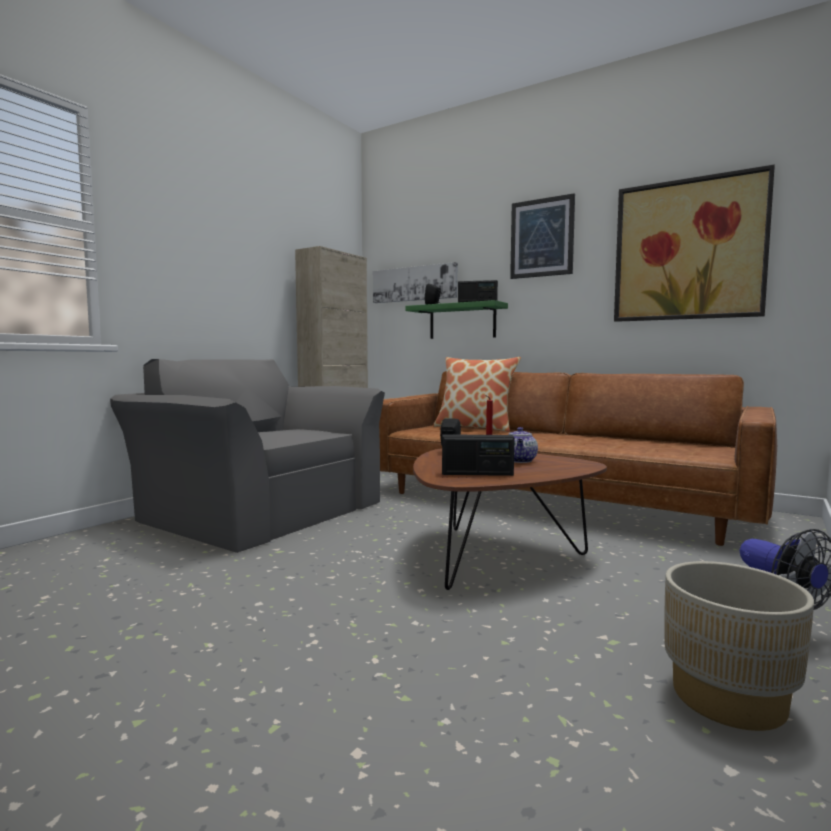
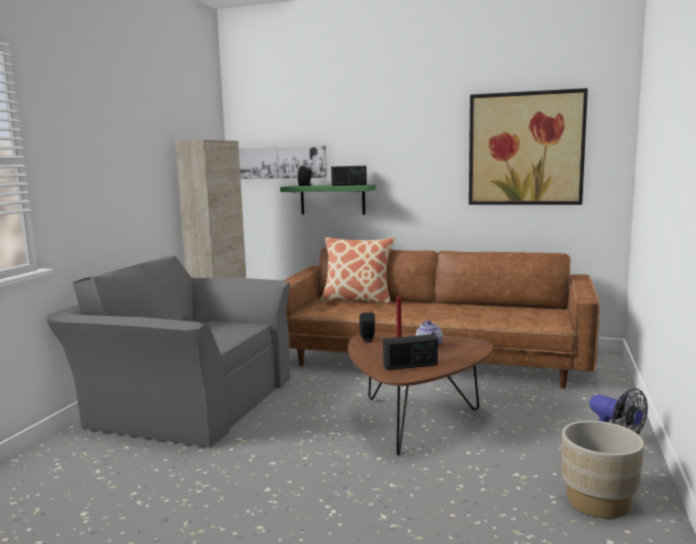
camera: 15 degrees left, 5 degrees up
picture [510,193,575,279] -> none

